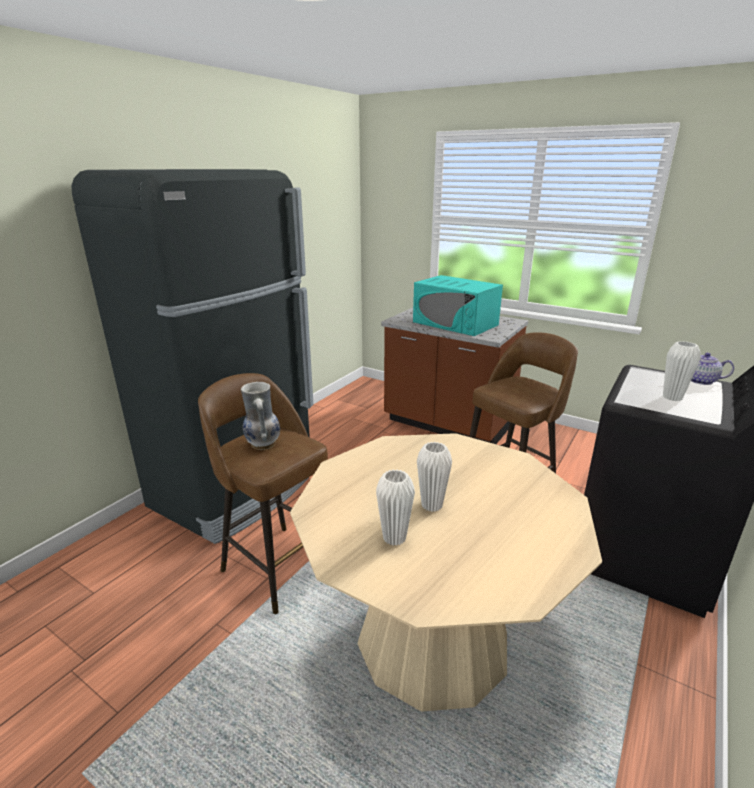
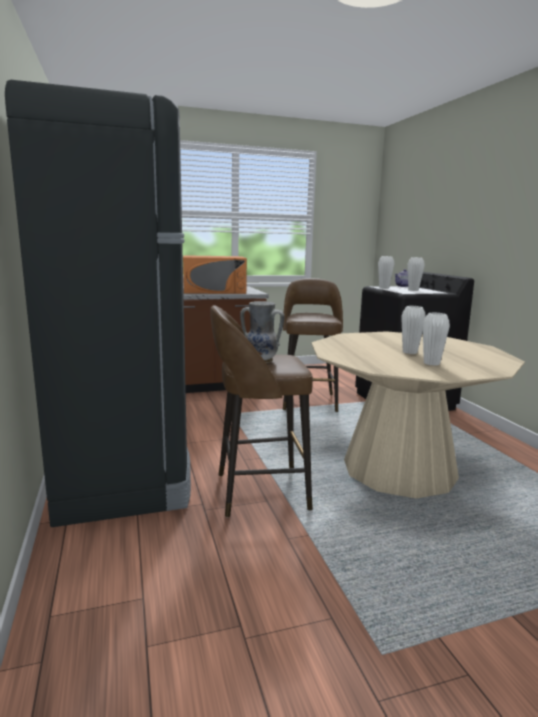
camera: 50 degrees left, 10 degrees down
turquoise microwave [413,275,503,336] -> orange microwave [183,255,247,294]
none -> white vase [378,256,394,289]

